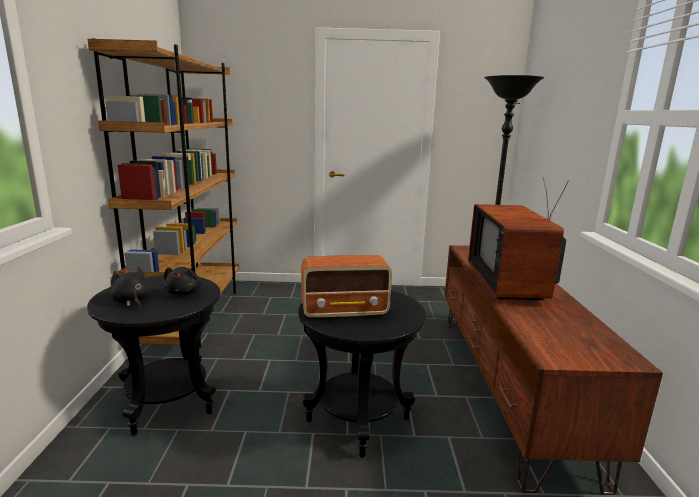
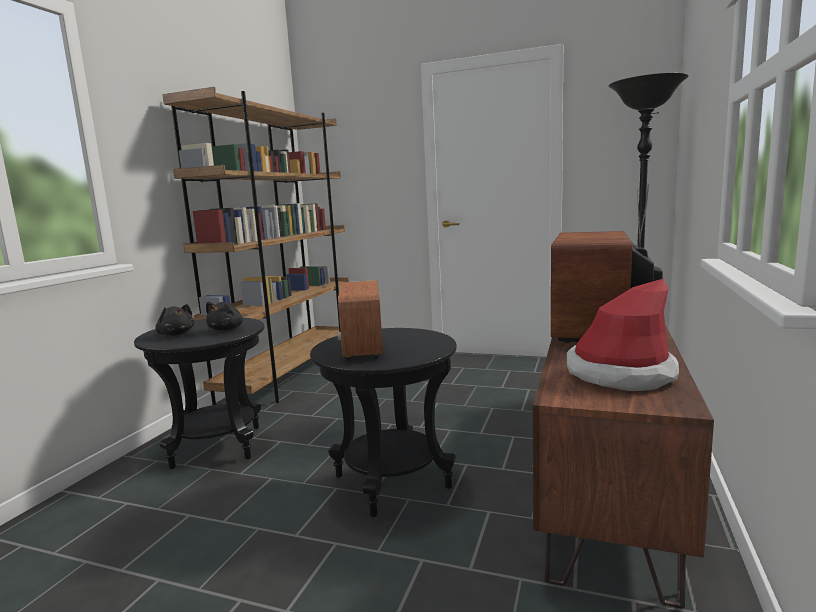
camera: 20 degrees right, 5 degrees down
black plush toy [111,267,151,309] -> black plush toy turned 150 degrees clockwise [155,304,194,336]
radio [301,255,392,319] -> radio turned 75 degrees clockwise [338,280,383,360]
none -> hat [567,278,679,391]

